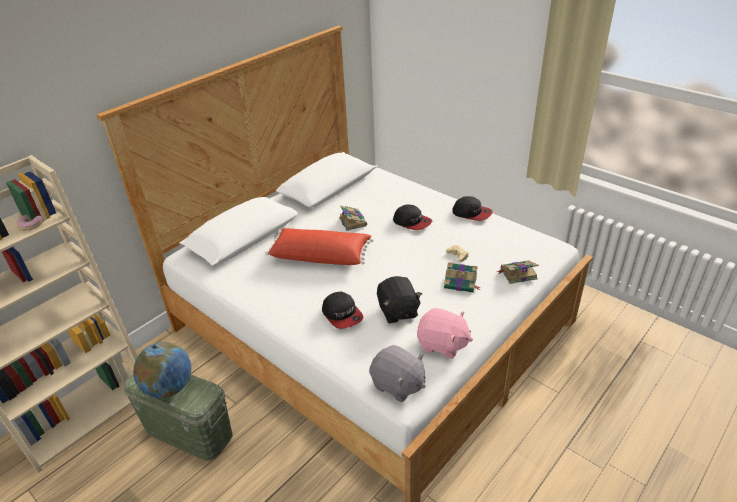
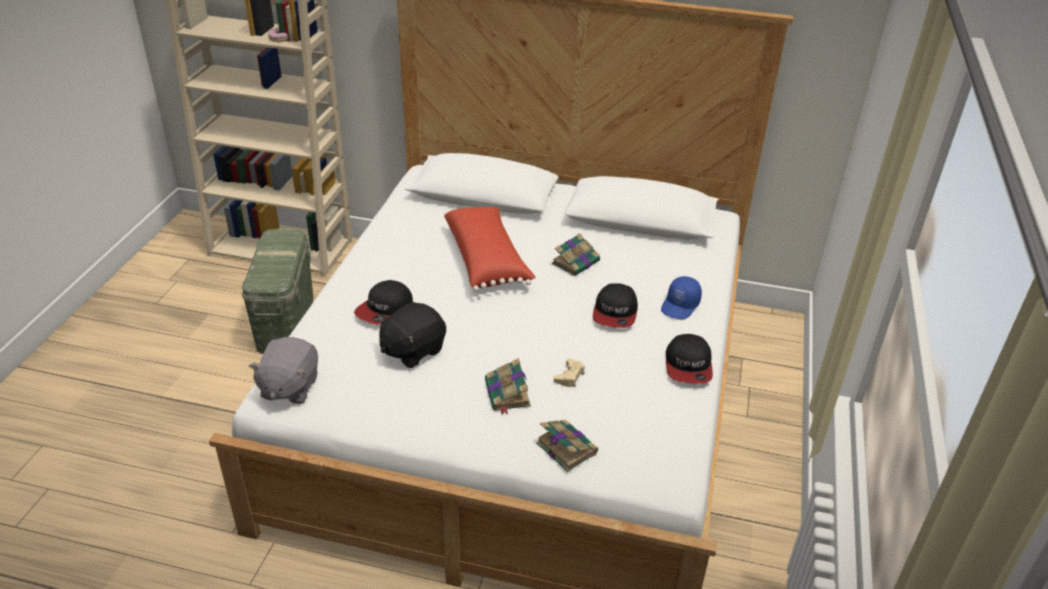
camera: 60 degrees right, 0 degrees up
globe [133,342,191,398] -> none
pink plush toy [417,308,473,359] -> none
none -> blue cap [661,276,702,319]

